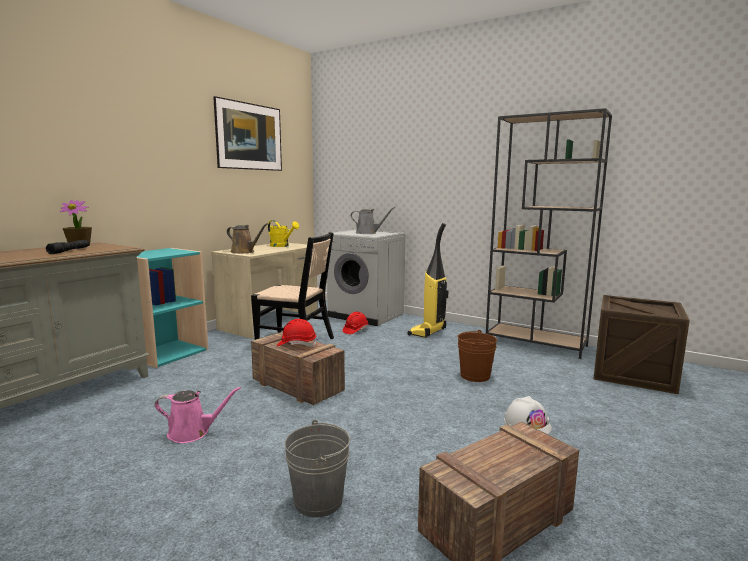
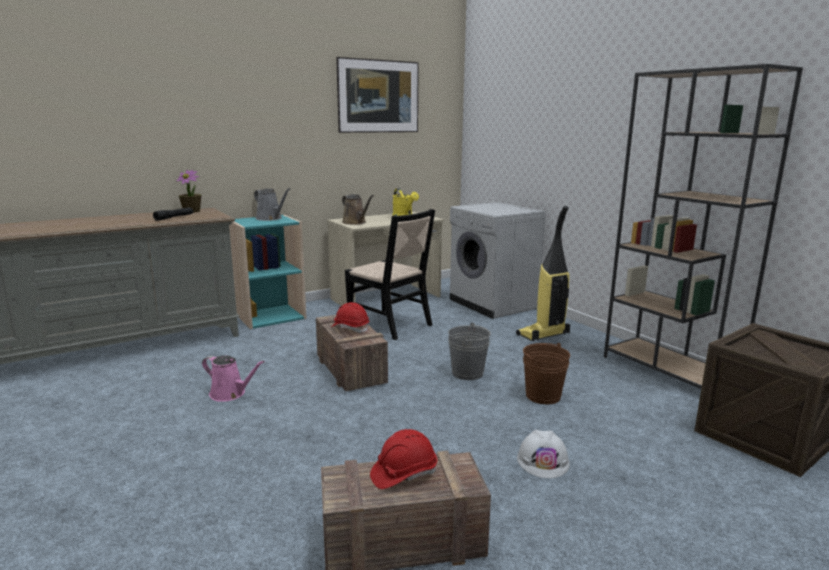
camera: 25 degrees right, 5 degrees up
grey bucket [284,420,351,518] -> grey bucket moved to [448,323,491,380]
red hard hat [342,312,369,334] -> red hard hat moved to [370,429,437,489]
grey watering can [351,207,395,234] -> grey watering can moved to [254,188,290,221]

